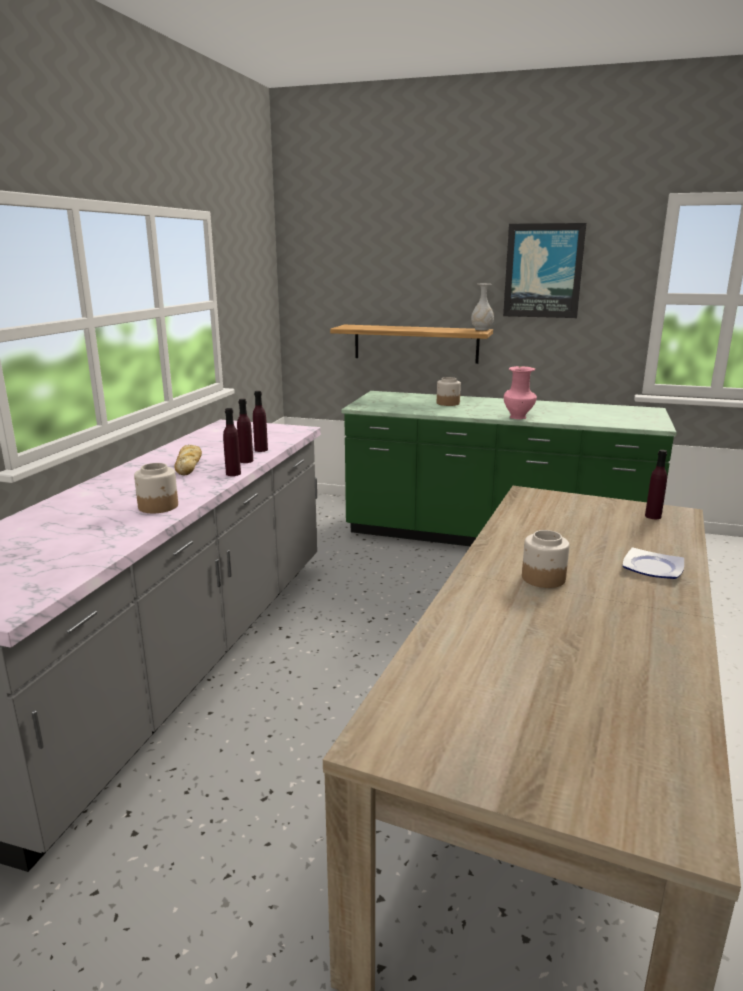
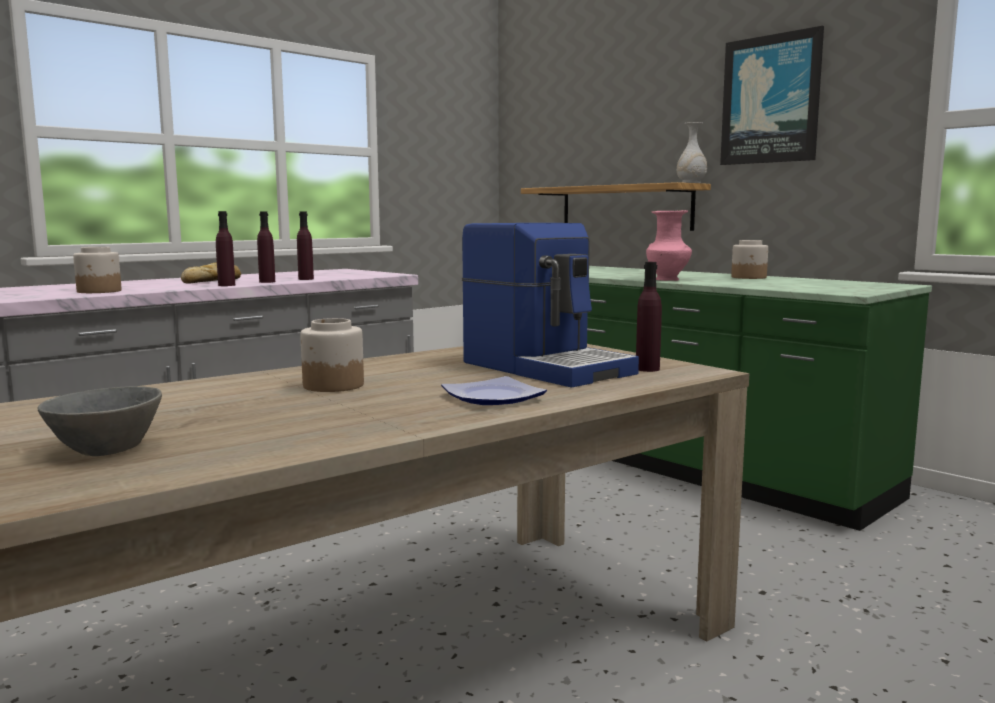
camera: 30 degrees right, 10 degrees down
jar [437,377,461,406] -> jar moved to [731,240,768,279]
none -> grey bowl [37,386,162,456]
none -> coffee machine [462,223,639,388]

